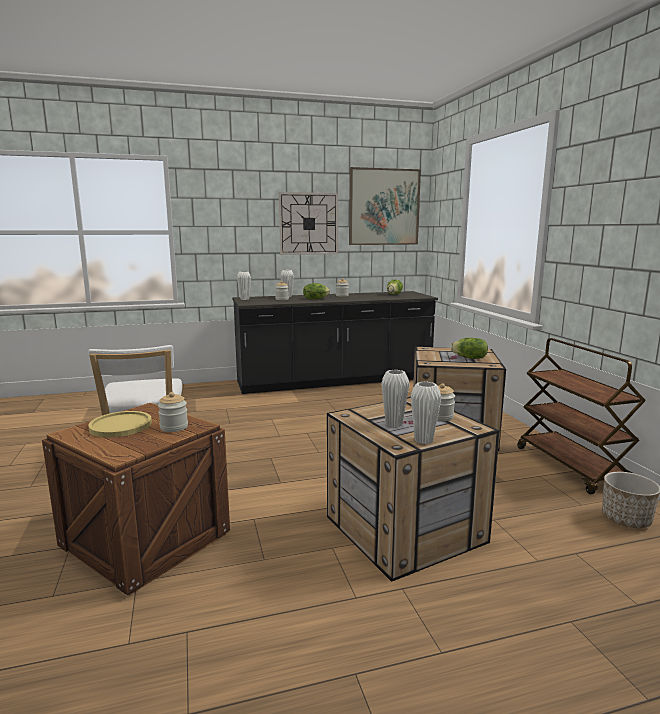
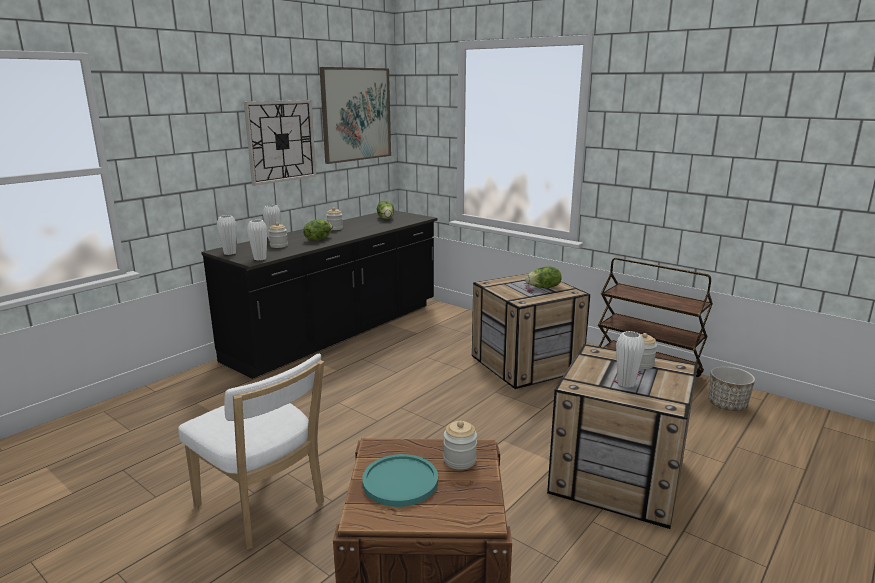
camera: 35 degrees left, 5 degrees up
yellow plate [88,411,152,438] -> turquoise plate [362,454,438,507]
white vase [411,382,441,444] -> white vase moved to [247,220,267,260]

